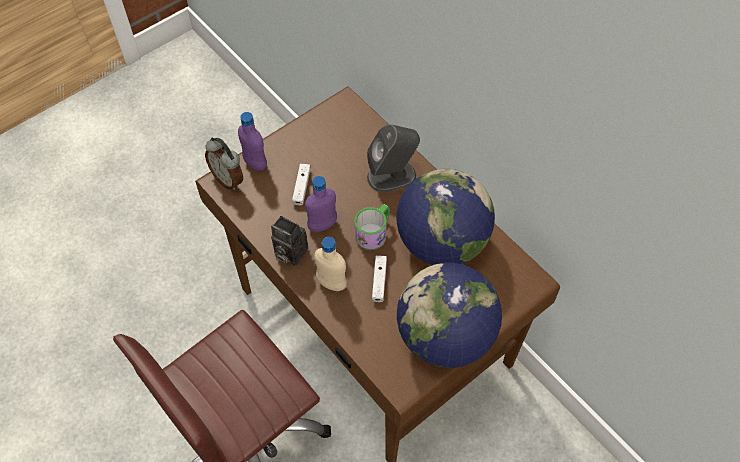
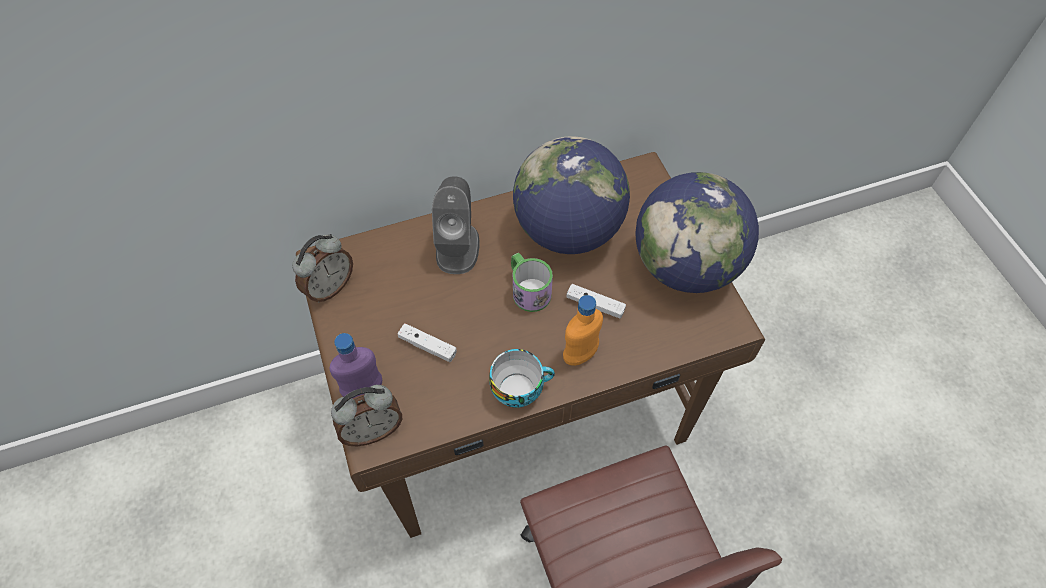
camera: 70 degrees left, 0 degrees up
camera [271,216,308,266] -> cup [489,349,555,408]
purple bottle [305,176,337,232] -> none
beige bottle [314,237,347,291] -> orange bottle [563,295,603,366]
none -> alarm clock [292,234,353,302]

